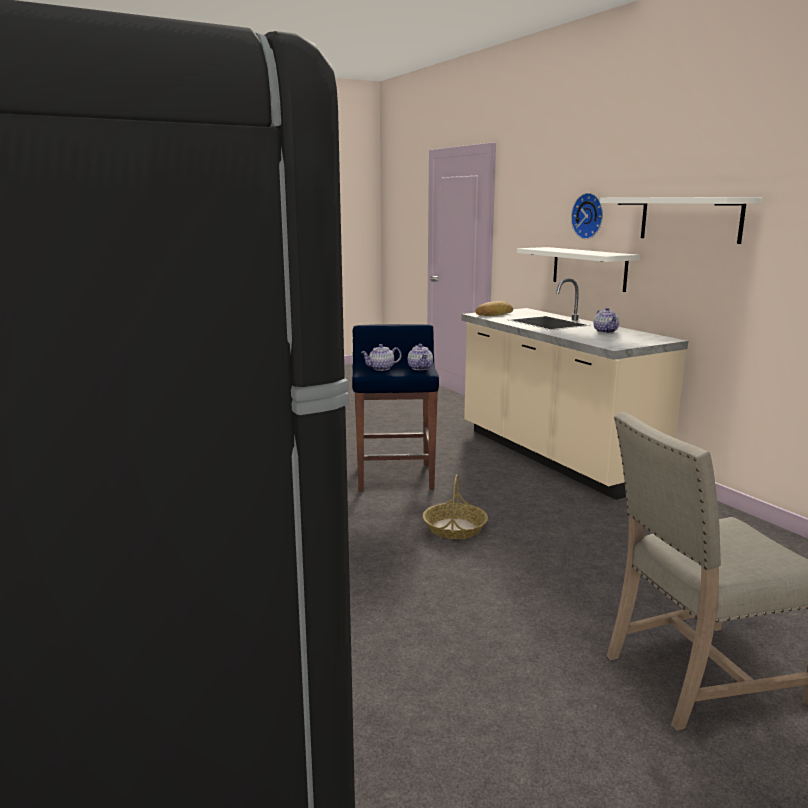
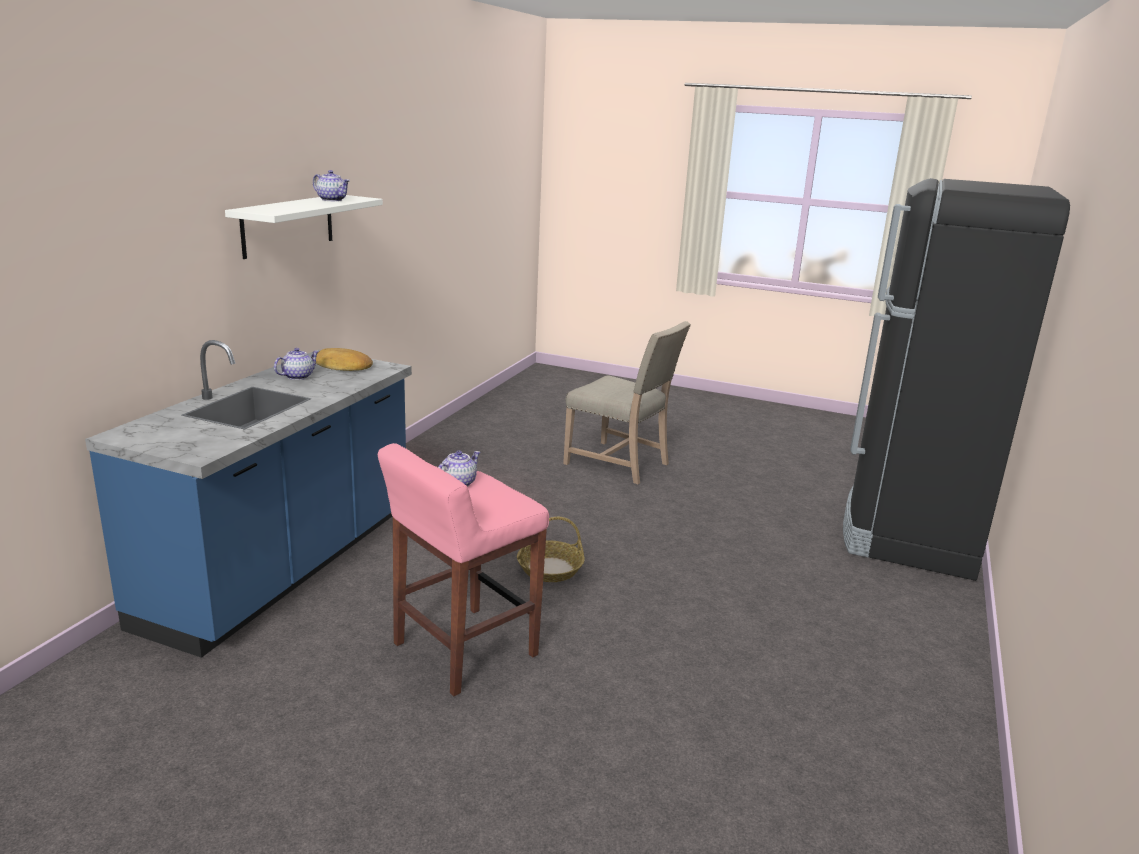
camera: 130 degrees left, 5 degrees up
blue stool [352,324,439,492] -> pink stool [378,443,549,696]
teapot [361,344,402,371] -> teapot moved to [313,170,350,201]
beige counter [462,278,688,500] -> blue counter [85,340,412,658]
bread [476,301,513,316] -> bread moved to [316,348,373,371]
white shelf [517,247,640,292] -> none
wall clock [571,193,603,239] -> none

